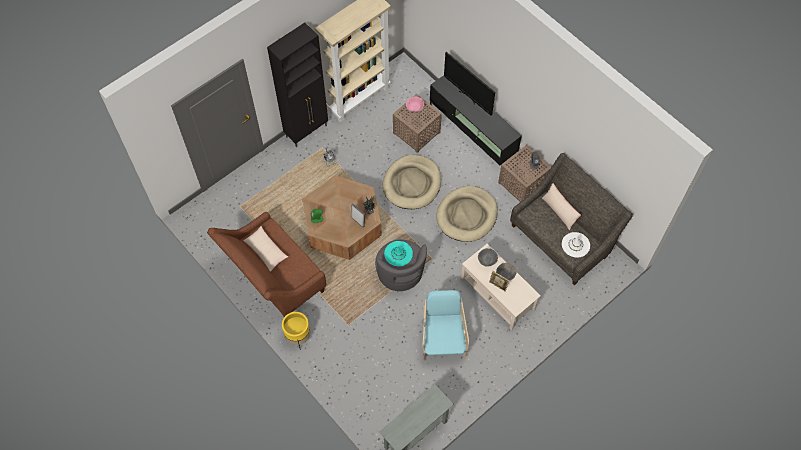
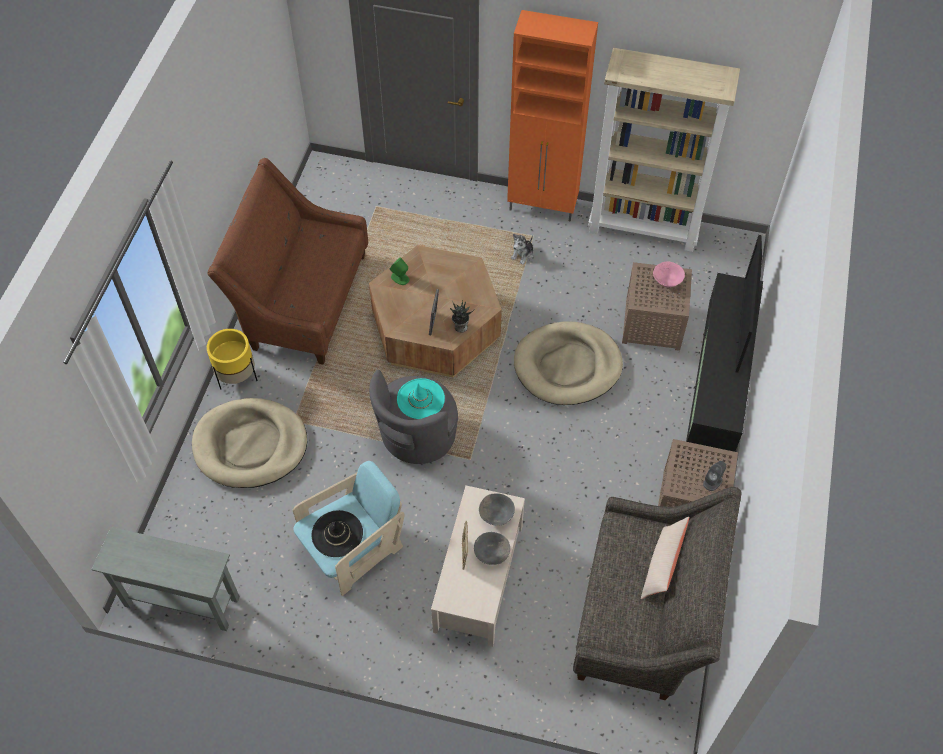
camera: 55 degrees right, 5 degrees down
beige pillow [244,226,288,272] -> none
black cabinet [267,23,328,147] -> orange cabinet [507,10,598,222]
beige dog bed [436,186,498,242] -> beige dog bed moved to [192,398,307,488]
white hat [562,232,590,258] -> none
none -> black hat [311,510,363,557]

